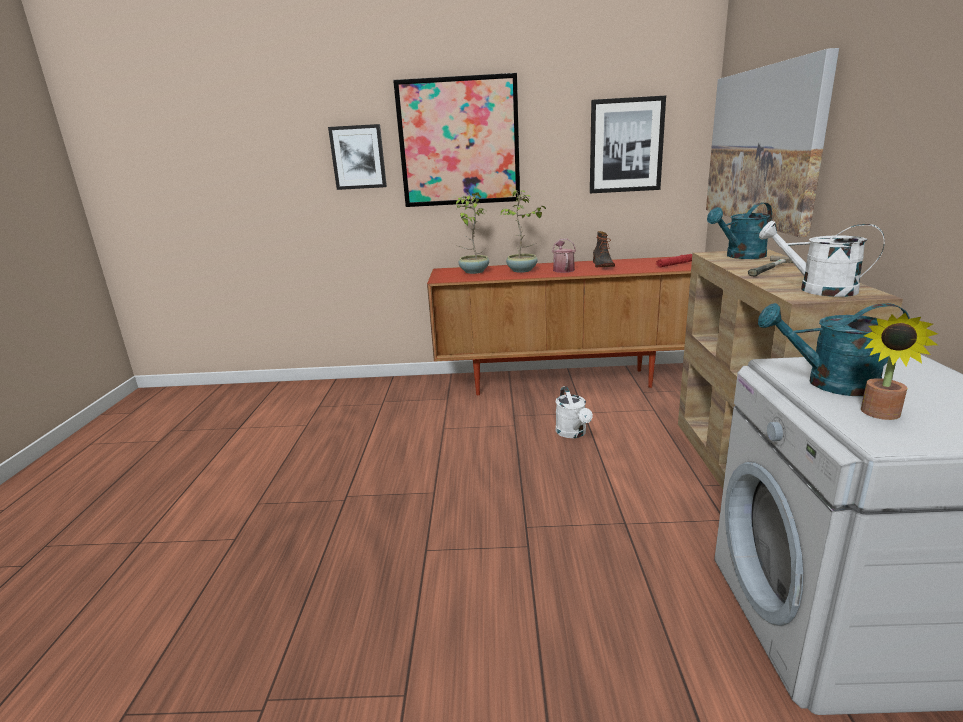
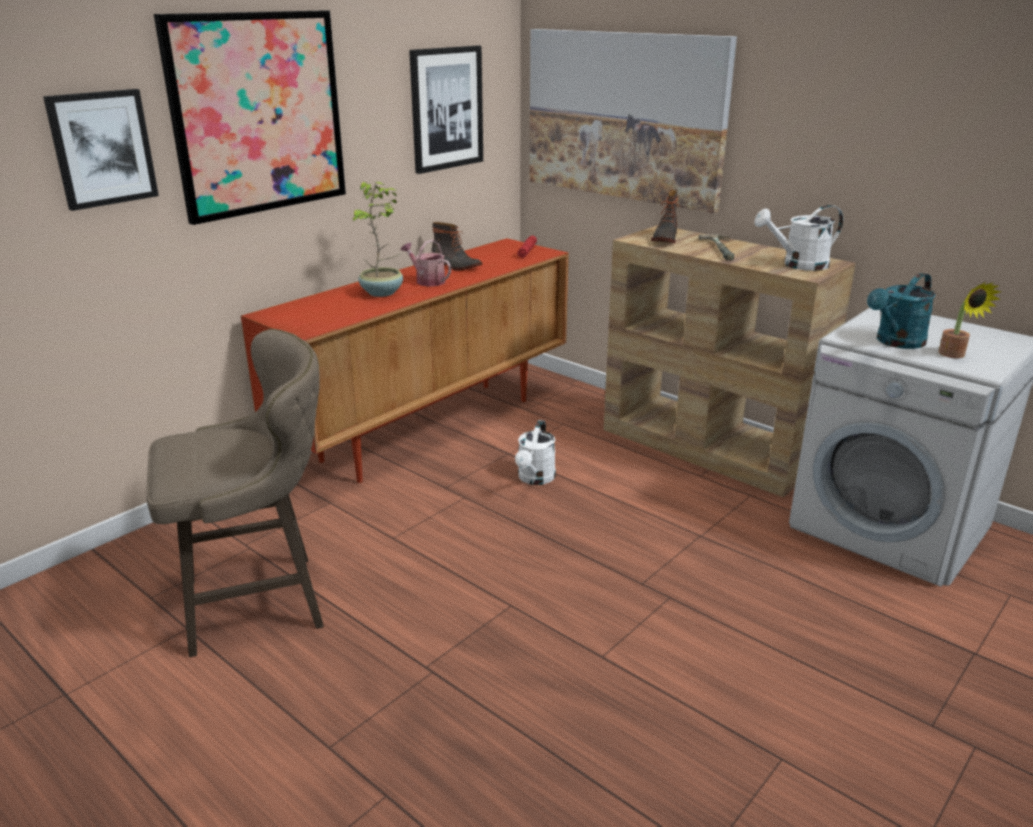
camera: 50 degrees left, 5 degrees up
potted plant [455,192,489,274] -> none
white watering can [556,386,593,438] -> white watering can turned 75 degrees clockwise [515,420,556,485]
turquoise watering can [707,202,772,259] -> boot [651,190,678,243]
none -> beige stool [146,329,324,657]

